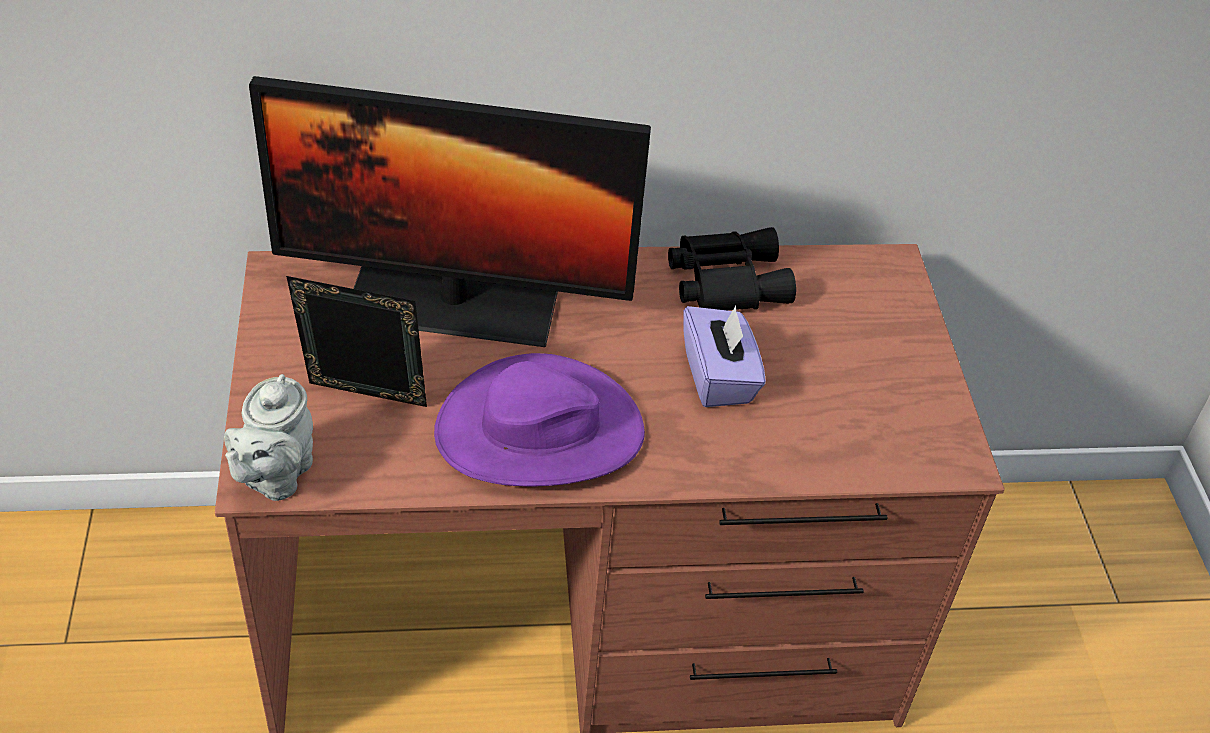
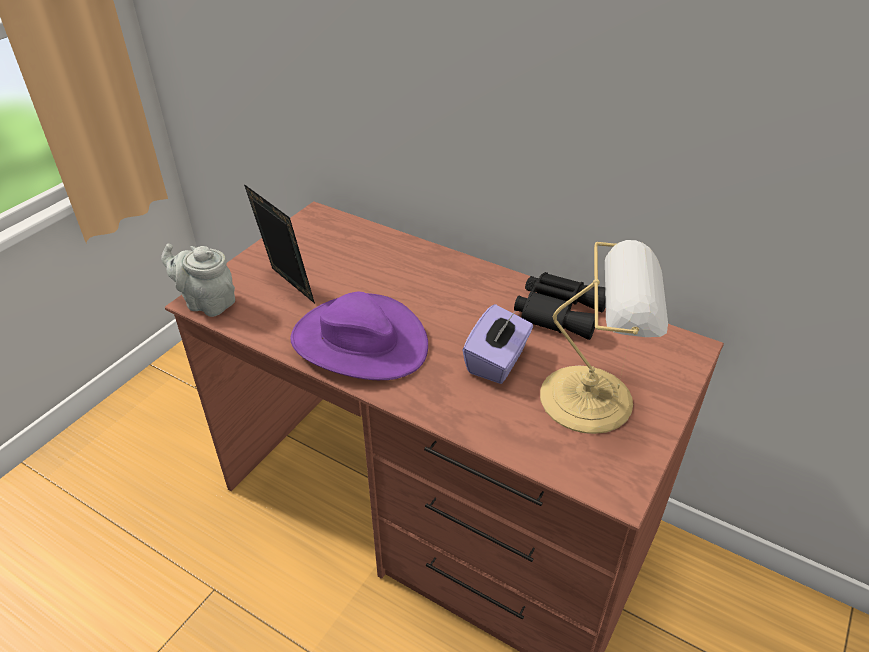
camera: 40 degrees right, 5 degrees down
grey teapot [224,374,313,501] -> grey teapot turned 60 degrees clockwise [161,244,235,317]
monitor [249,76,651,347] -> none
none -> table lamp [540,240,668,434]

